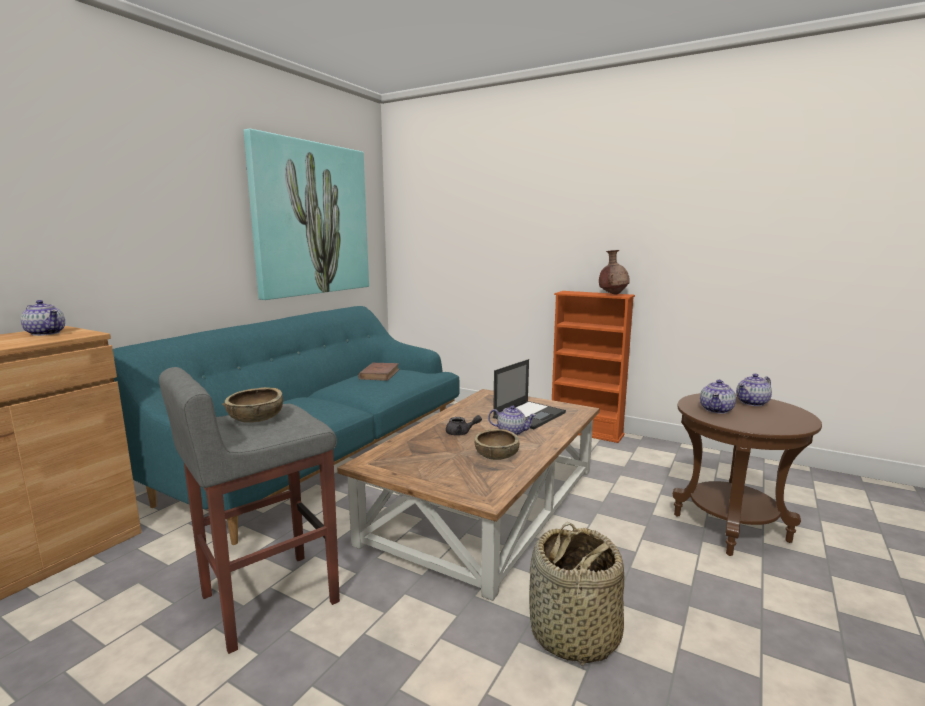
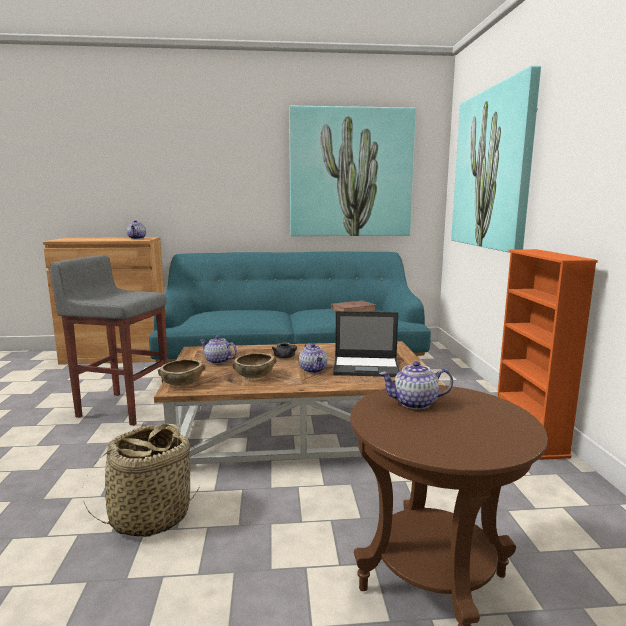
camera: 55 degrees right, 0 degrees up
brown bowl [222,387,283,423] -> brown bowl moved to [158,359,206,386]
brown vase [599,250,630,295] -> none
teapot [736,374,772,406] -> teapot moved to [200,336,237,364]
none -> picture [451,66,541,253]

